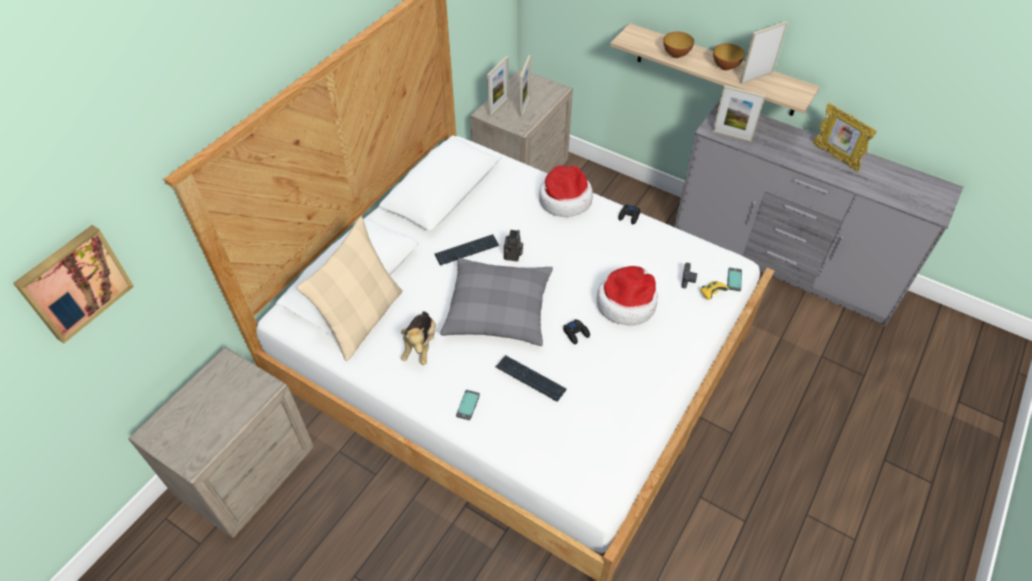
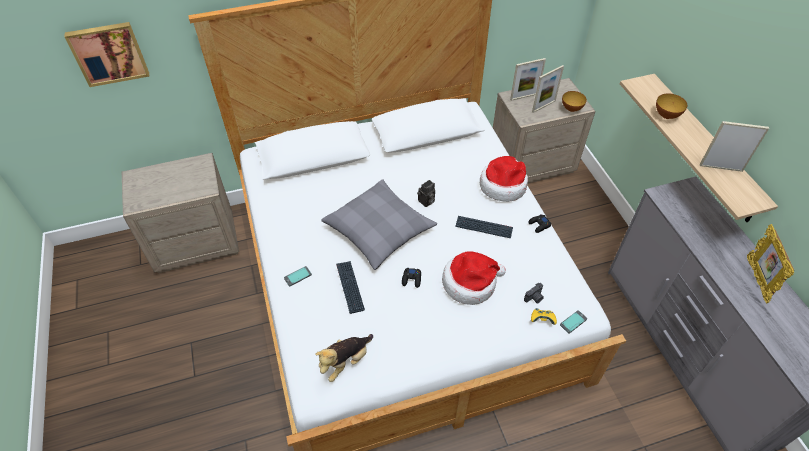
camera: 40 degrees right, 0 degrees up
beige pillow [296,217,402,361] -> none
plush toy [401,311,436,365] -> plush toy moved to [315,334,373,382]
keyboard [435,234,499,266] -> keyboard moved to [455,216,513,238]
bowl [713,43,745,70] -> bowl moved to [562,91,587,112]
picture frame [713,85,765,142] -> none

